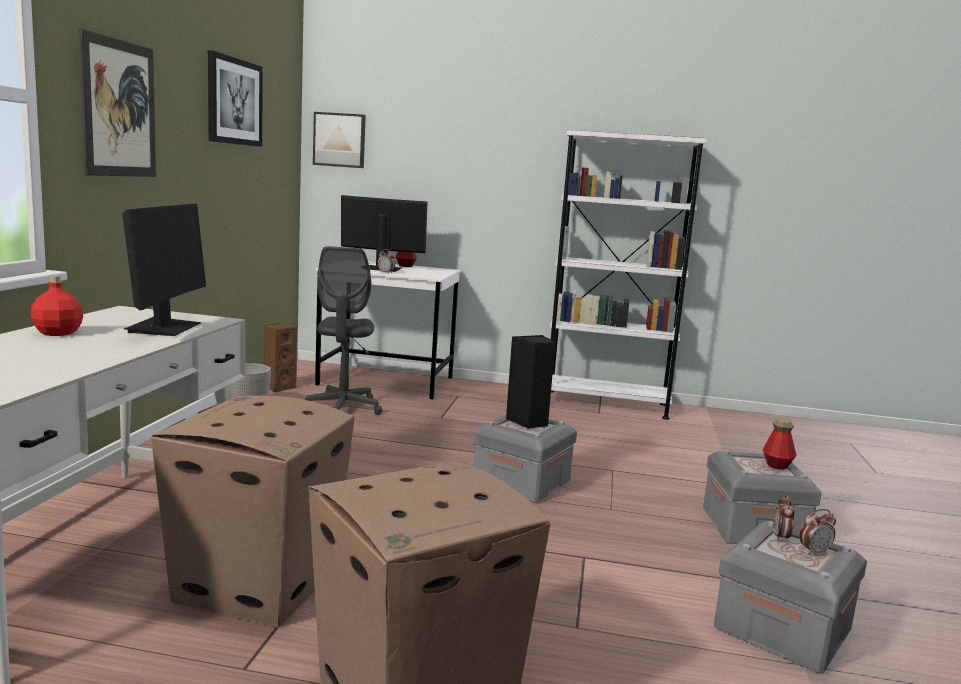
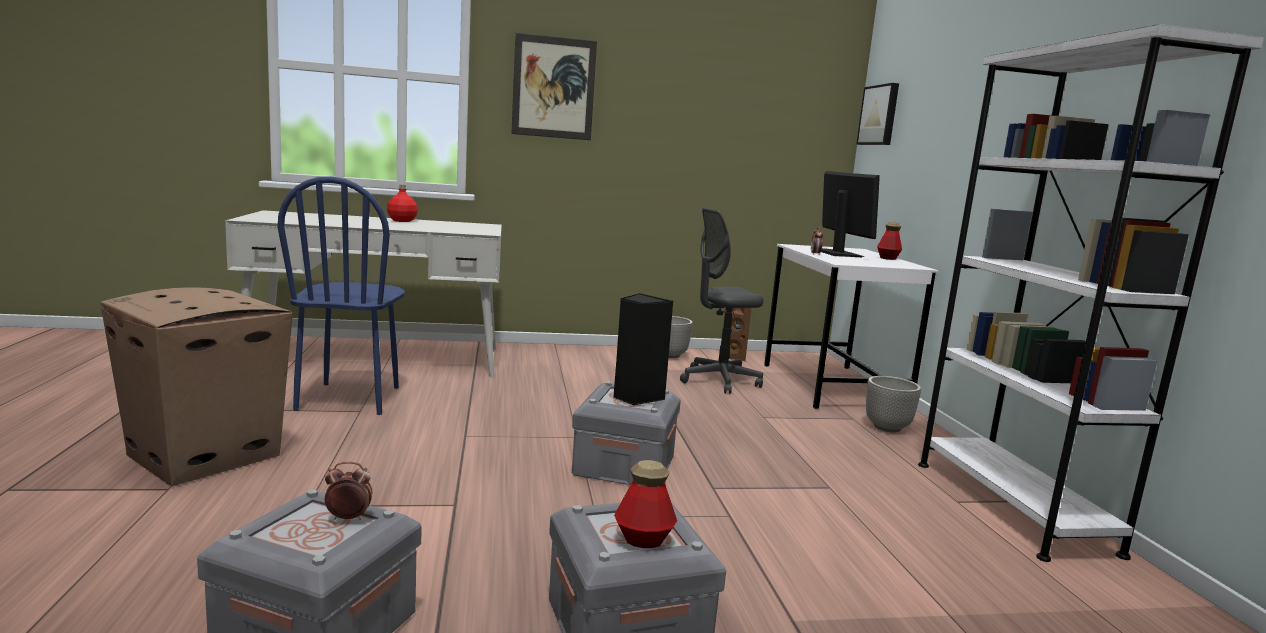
camera: 70 degrees right, 0 degrees up
monitor [122,204,206,336] -> none
cardboard box [151,395,354,628] -> blue chair [278,176,405,415]
picture [208,50,263,147] -> none
alarm clock [799,509,836,555] -> none
none -> planter [866,376,921,433]

